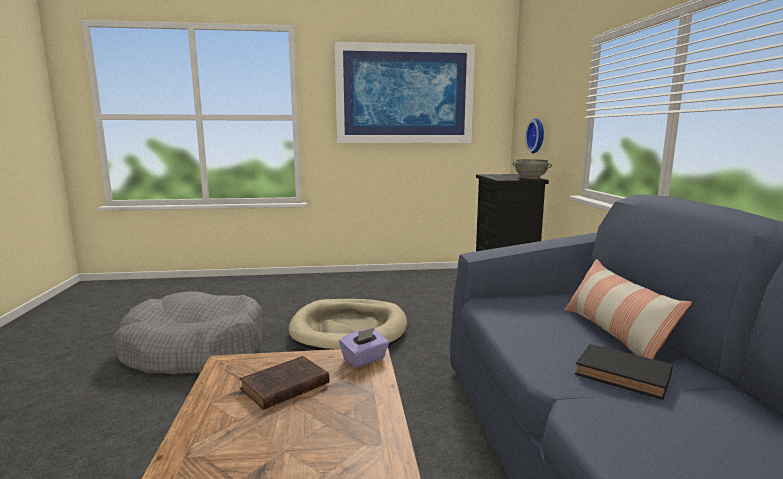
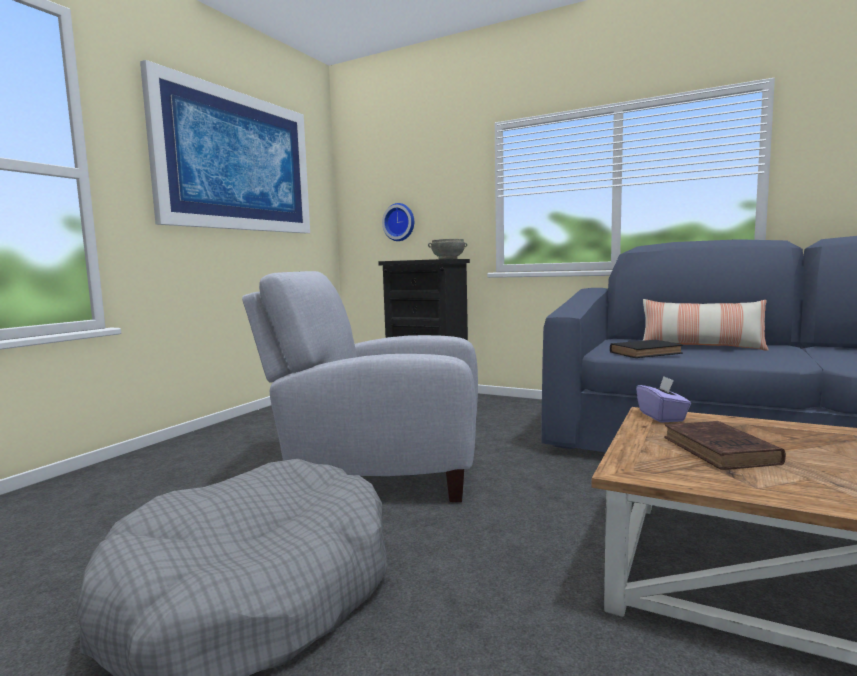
camera: 55 degrees left, 5 degrees down
beige dog bed [288,299,407,350] -> grey armchair [242,271,478,502]
black book [575,344,673,400] -> black book moved to [610,340,683,358]

